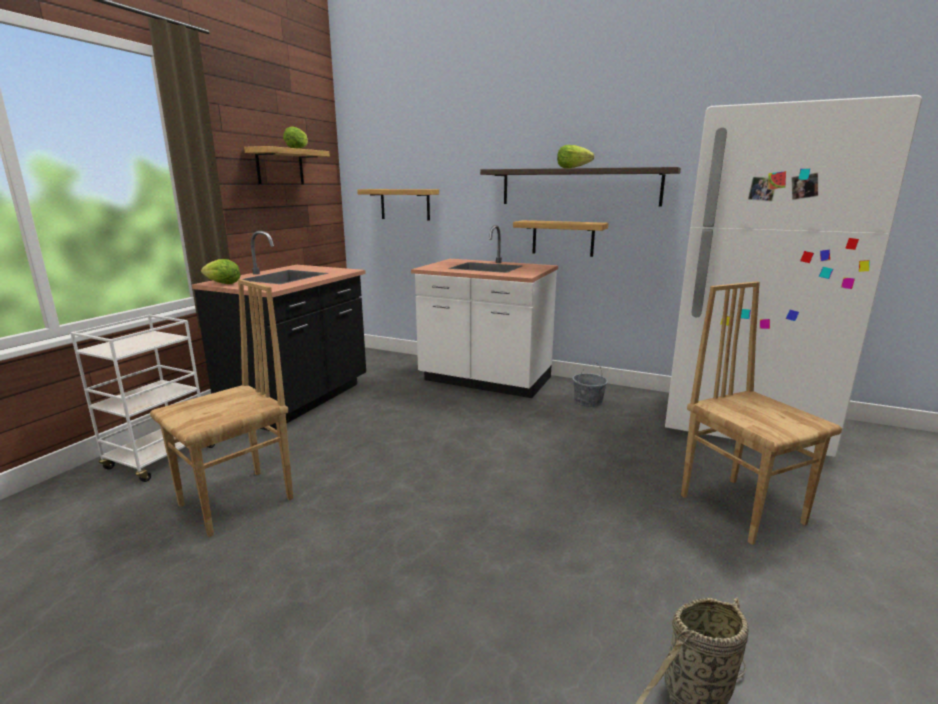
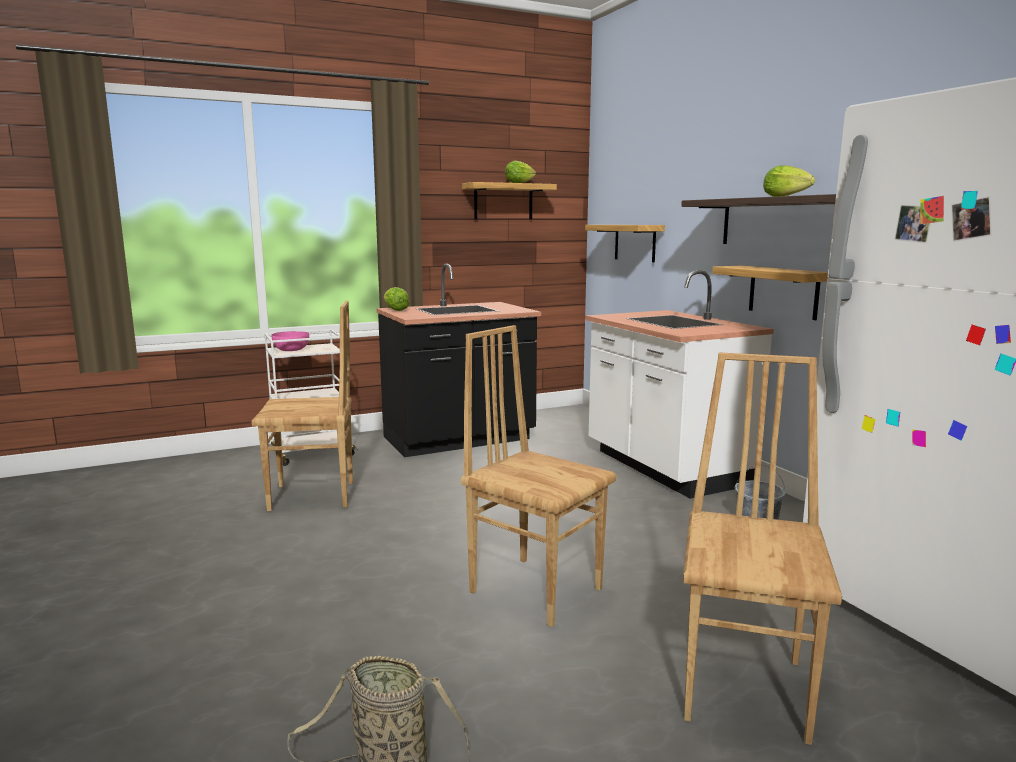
camera: 40 degrees right, 5 degrees down
none -> pink bowl [272,331,309,351]
none -> brown chair [461,325,617,627]

